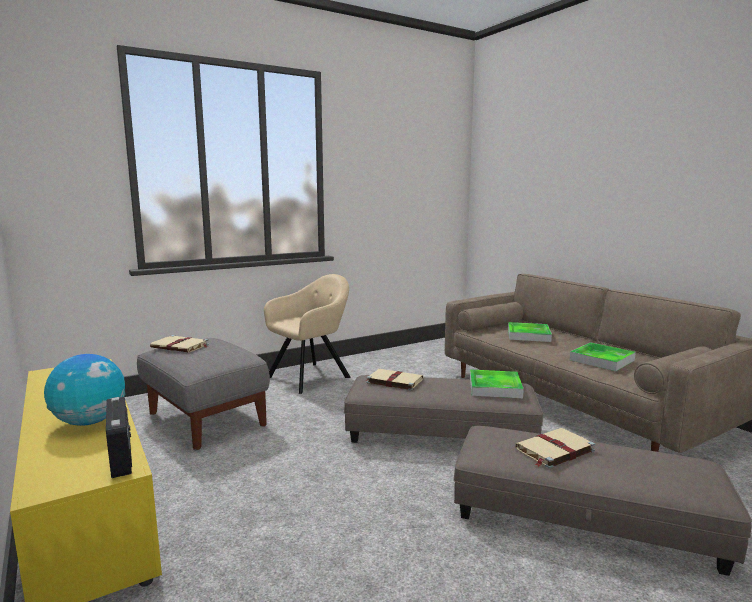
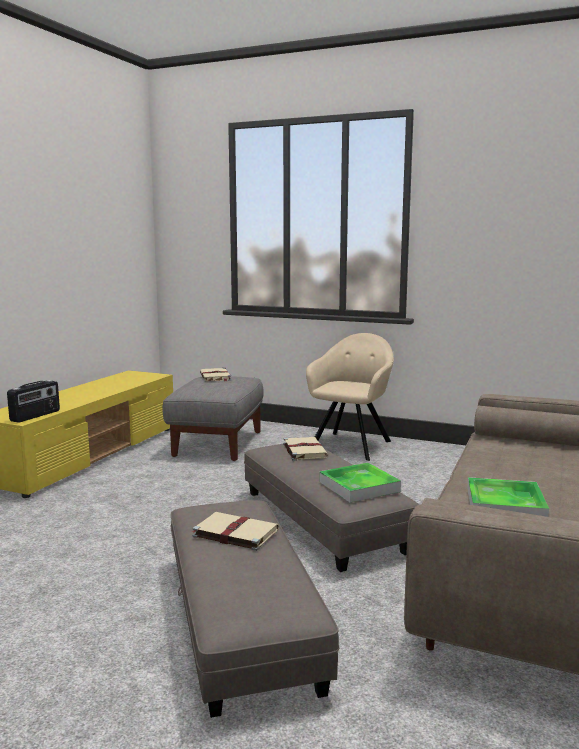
camera: 55 degrees right, 0 degrees up
globe [44,354,126,426] -> none
beige armchair [264,274,351,394] -> beige armchair turned 75 degrees counterclockwise [306,333,394,461]
tray [508,322,552,342] -> none

